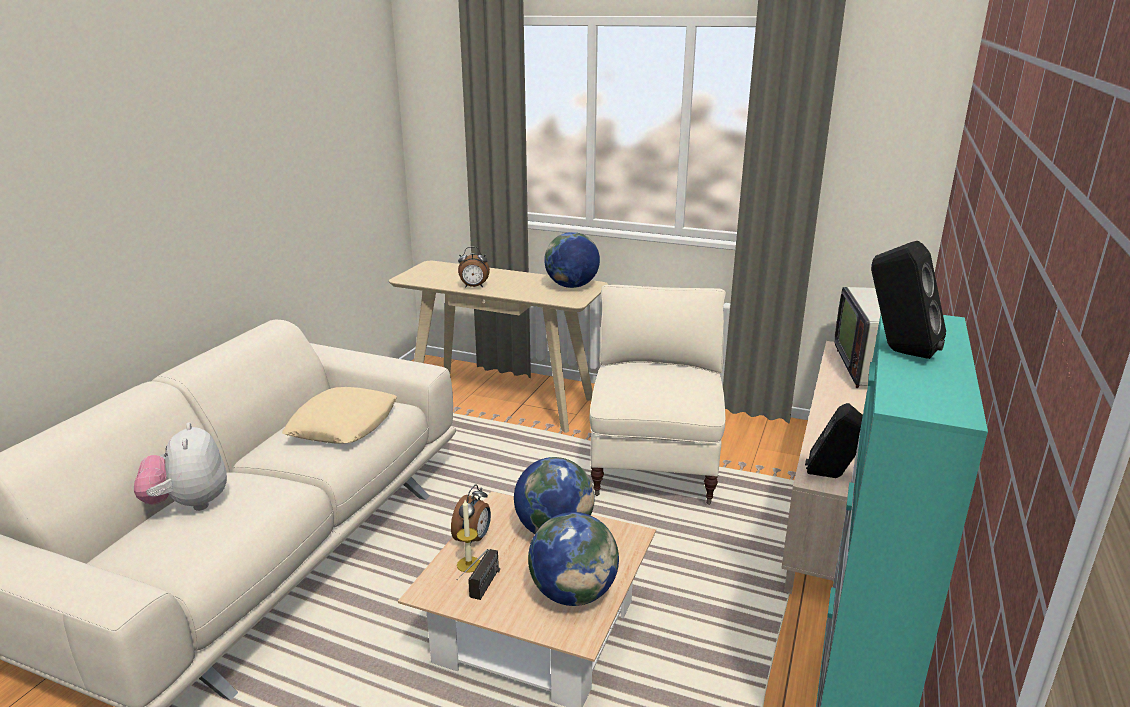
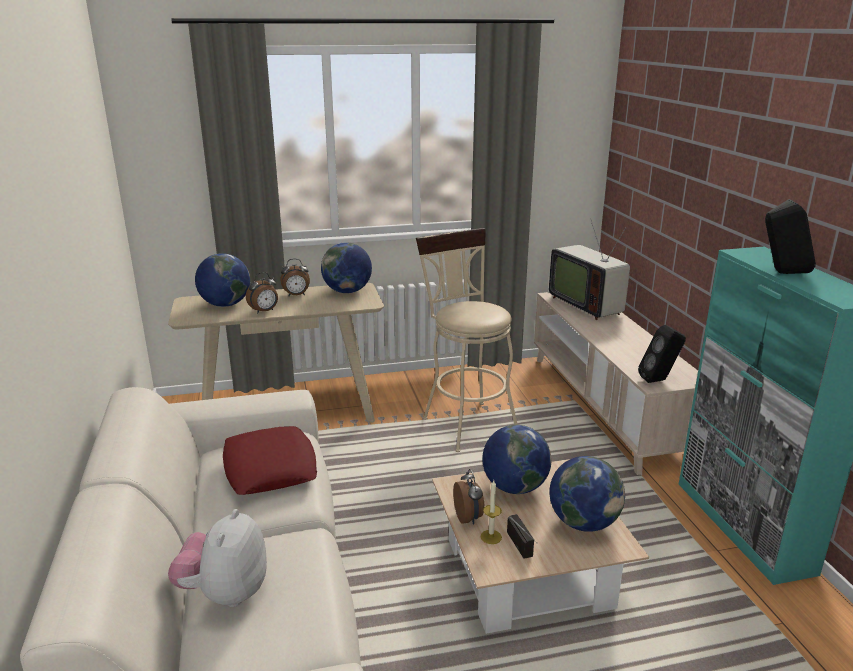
camera: 35 degrees left, 0 degrees up
plush toy [134,422,227,511] -> plush toy turned 60 degrees clockwise [168,509,267,607]
beige pillow [282,387,397,444] -> red pillow [223,426,317,495]
beige armchair [589,285,726,505] -> beige stool [416,228,518,452]
none -> globe [195,253,250,307]
none -> alarm clock [280,259,310,296]

